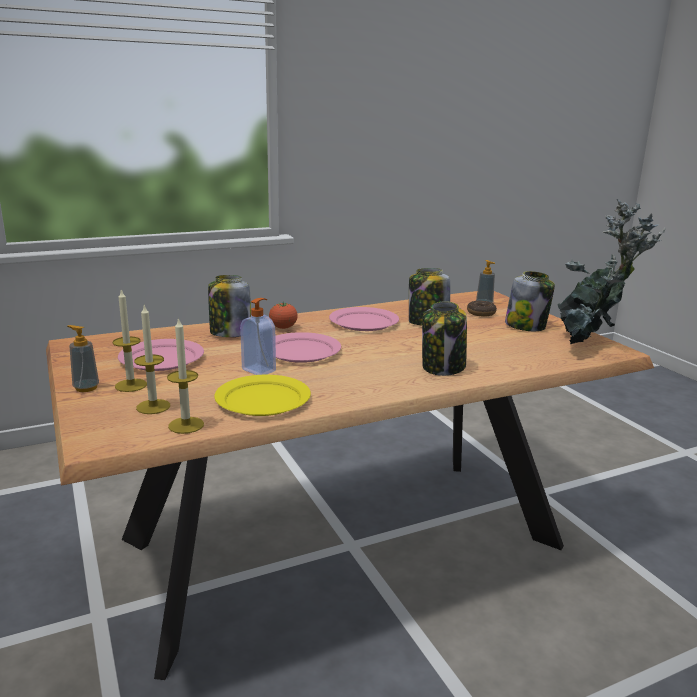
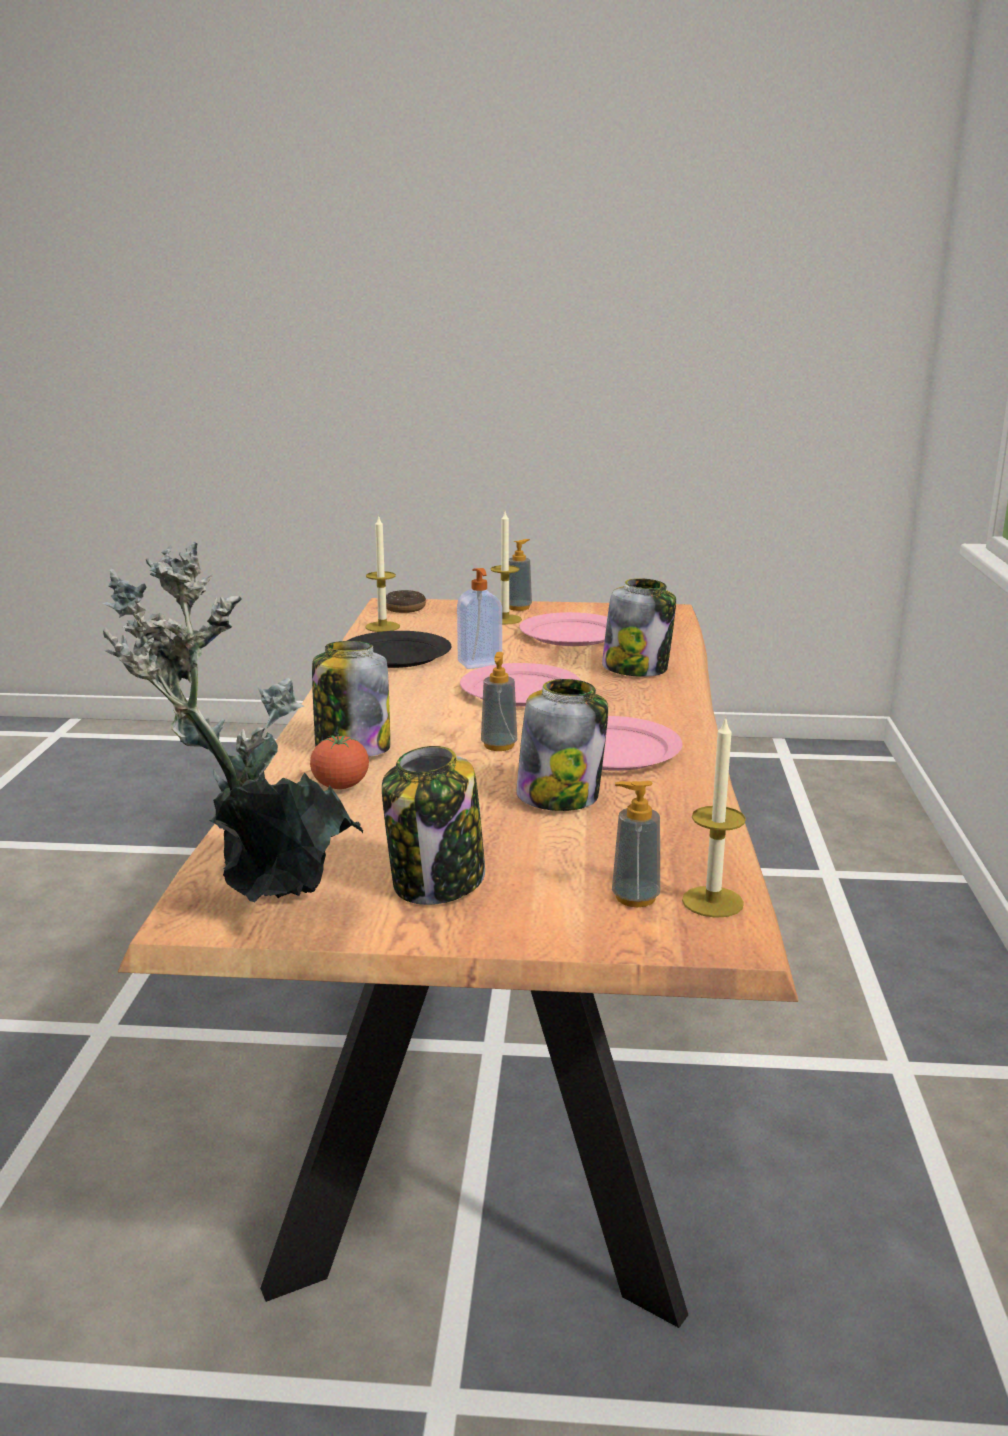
camera: 120 degrees right, 0 degrees up
candle [134,305,170,414] -> candle moved to [682,716,746,918]
yellow plate [214,375,311,416] -> black plate [347,631,451,668]
tomato [269,302,298,329] -> tomato moved to [310,734,369,789]
donut [467,301,497,316] -> donut moved to [386,590,426,613]
none -> soap dispenser [481,652,517,751]

